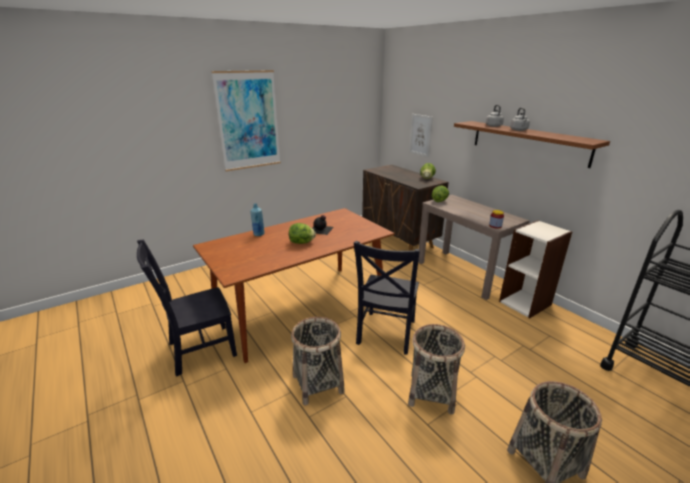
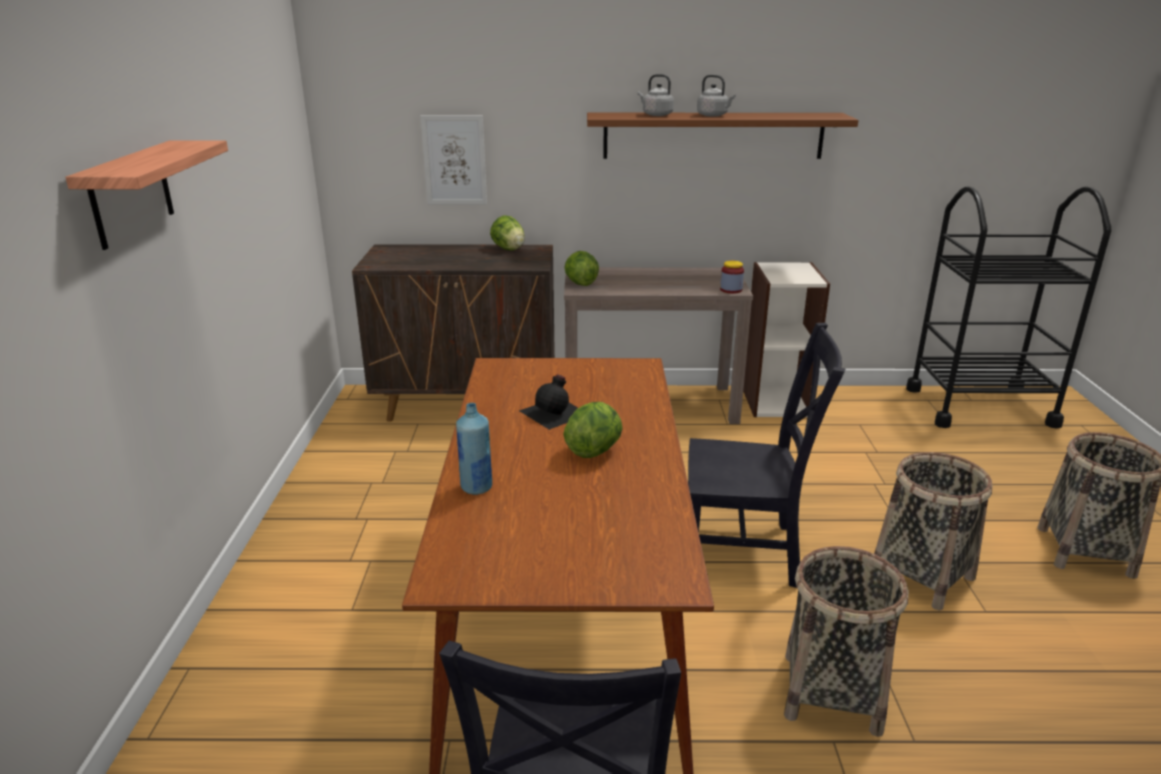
camera: 55 degrees left, 0 degrees up
picture [211,70,281,171] -> shelf [65,140,228,250]
black chair [354,241,420,354] -> black chair turned 45 degrees counterclockwise [688,323,845,588]

